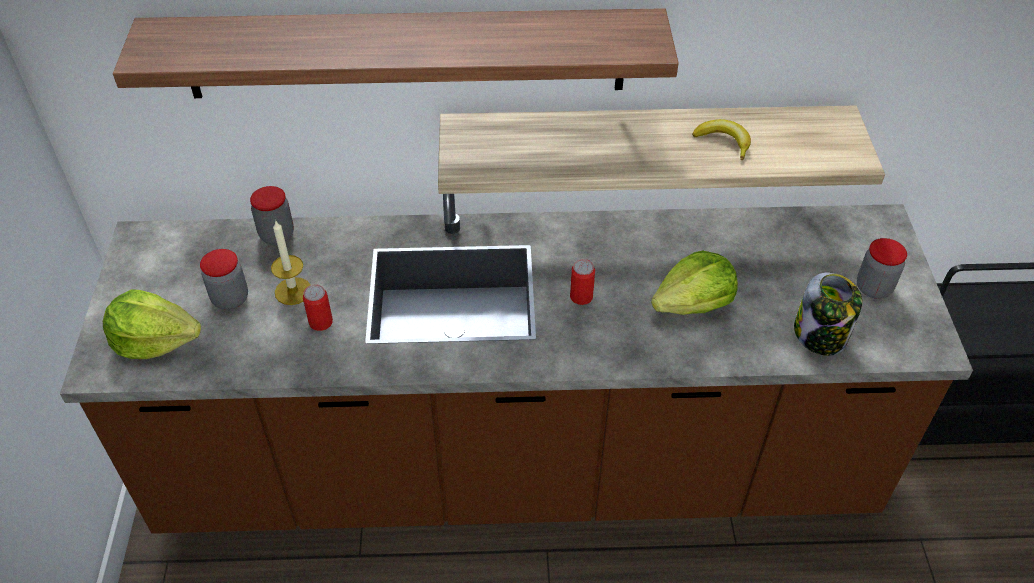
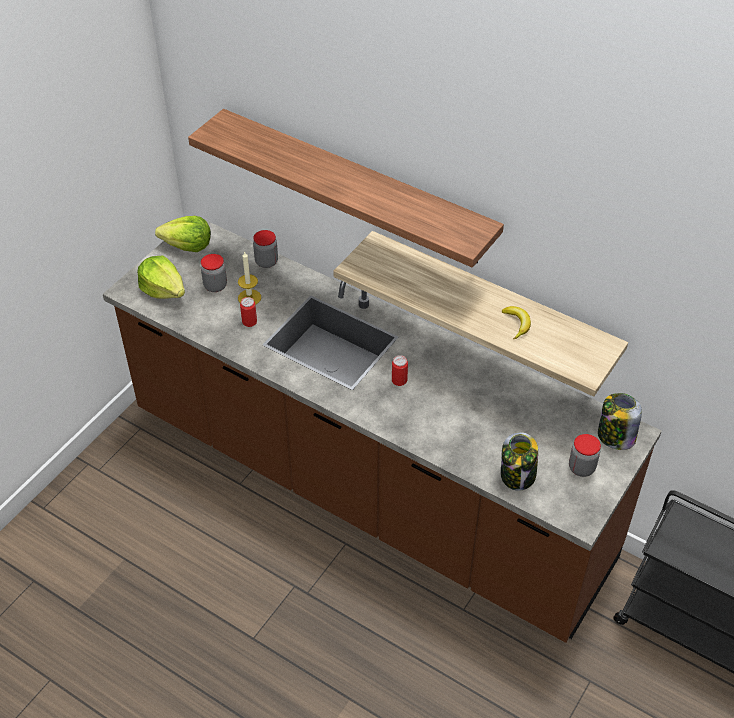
camera: 35 degrees right, 0 degrees up
lettuce [651,251,738,315] -> lettuce moved to [155,216,211,252]
none -> jar [598,393,642,450]

